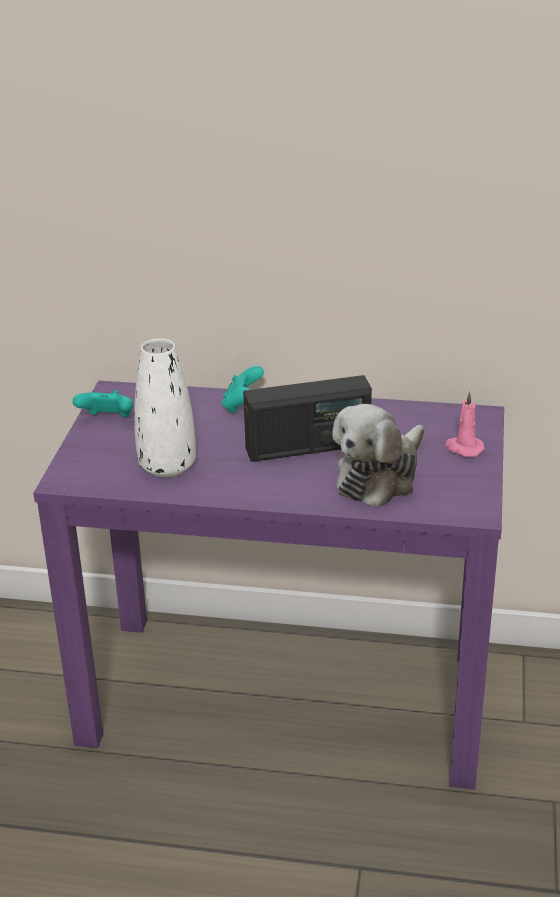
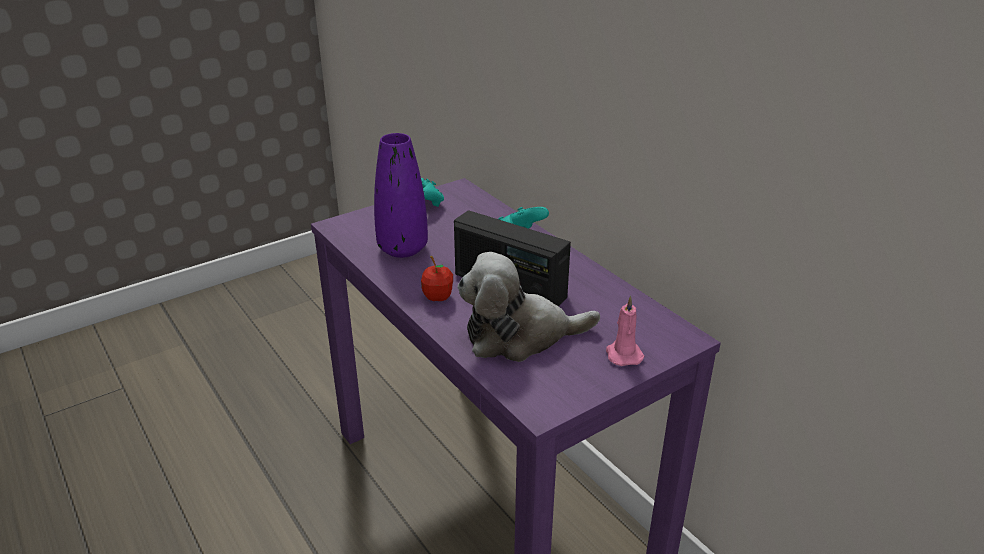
camera: 45 degrees right, 0 degrees up
white vase [134,338,196,477] -> purple vase [374,133,428,258]
none -> apple [421,256,453,301]

